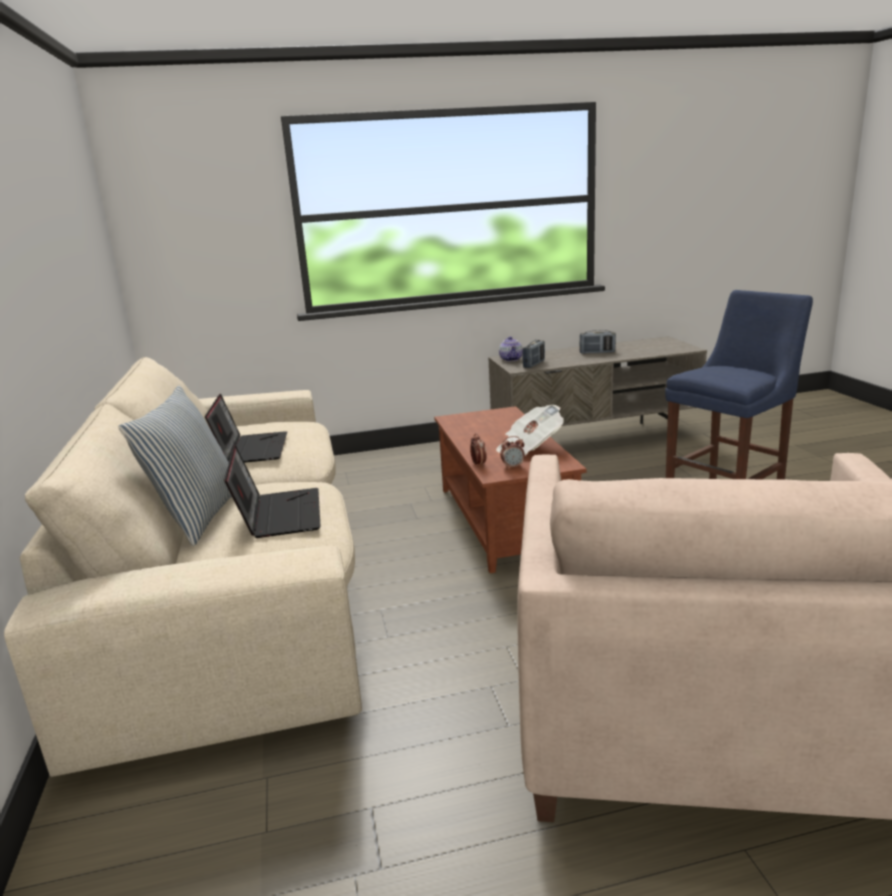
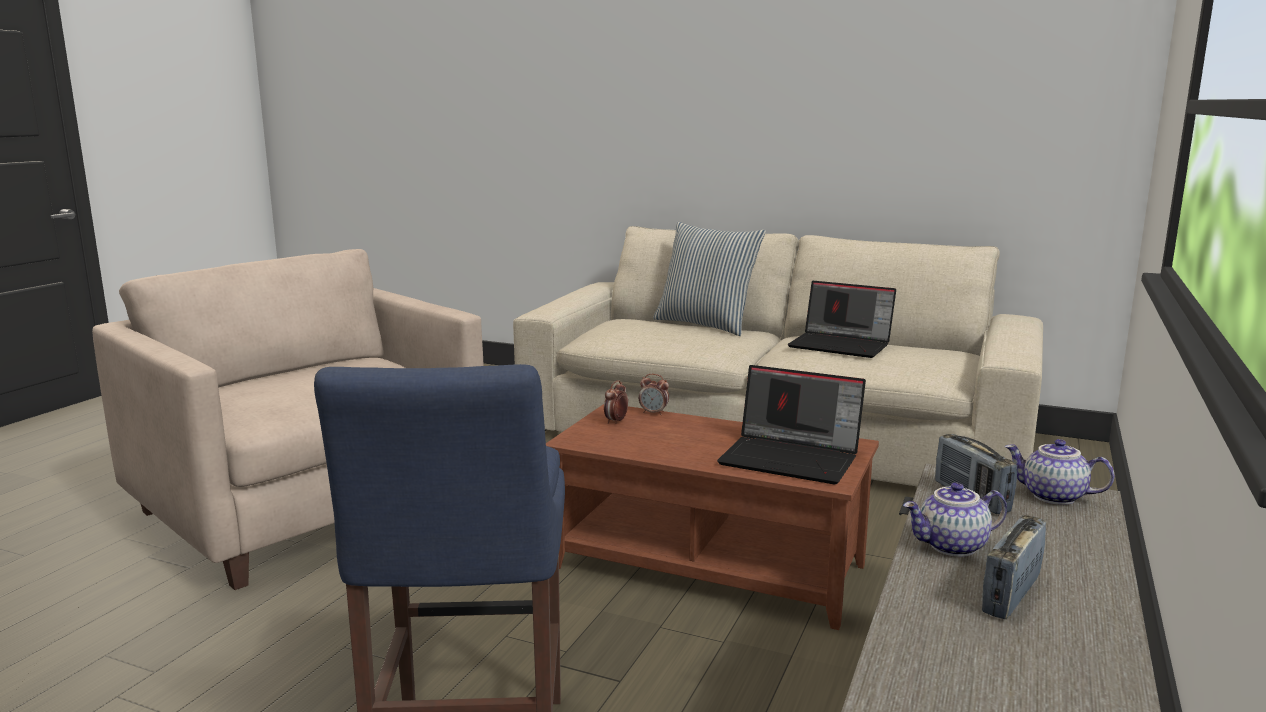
camera: 125 degrees right, 5 degrees down
laptop [224,445,321,538] -> laptop moved to [717,365,866,484]
newspaper [496,405,564,455] -> none
none -> teapot [903,482,1007,557]

